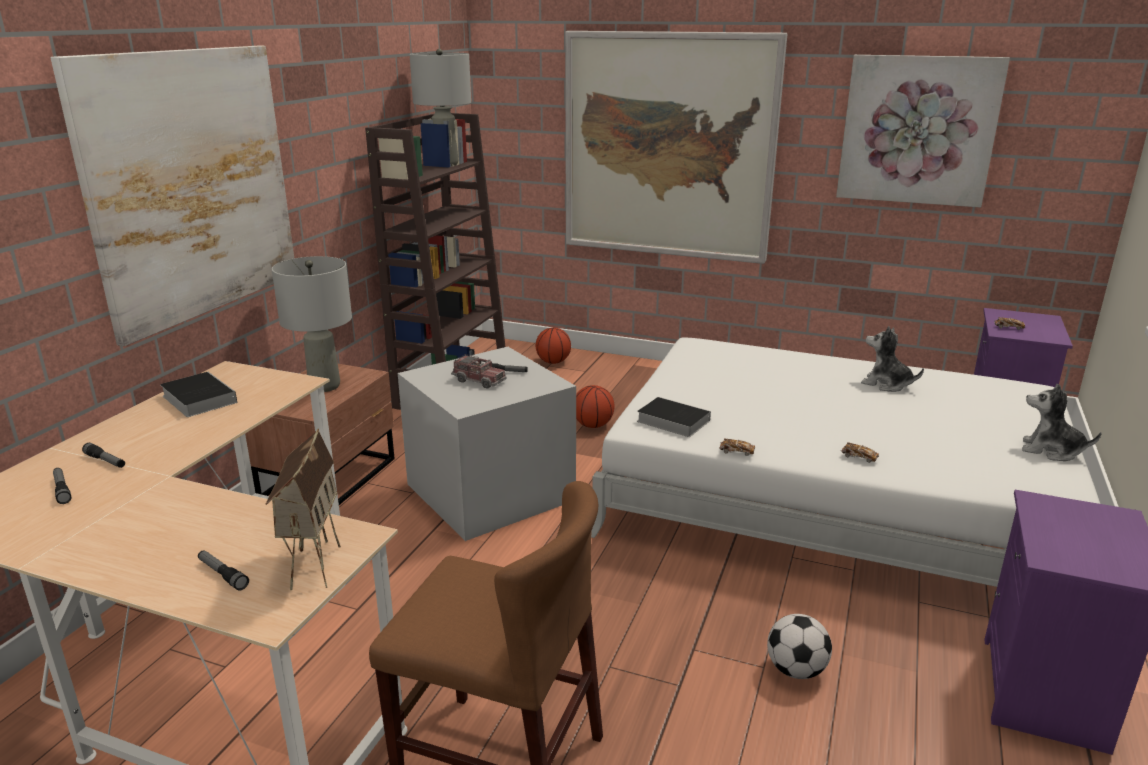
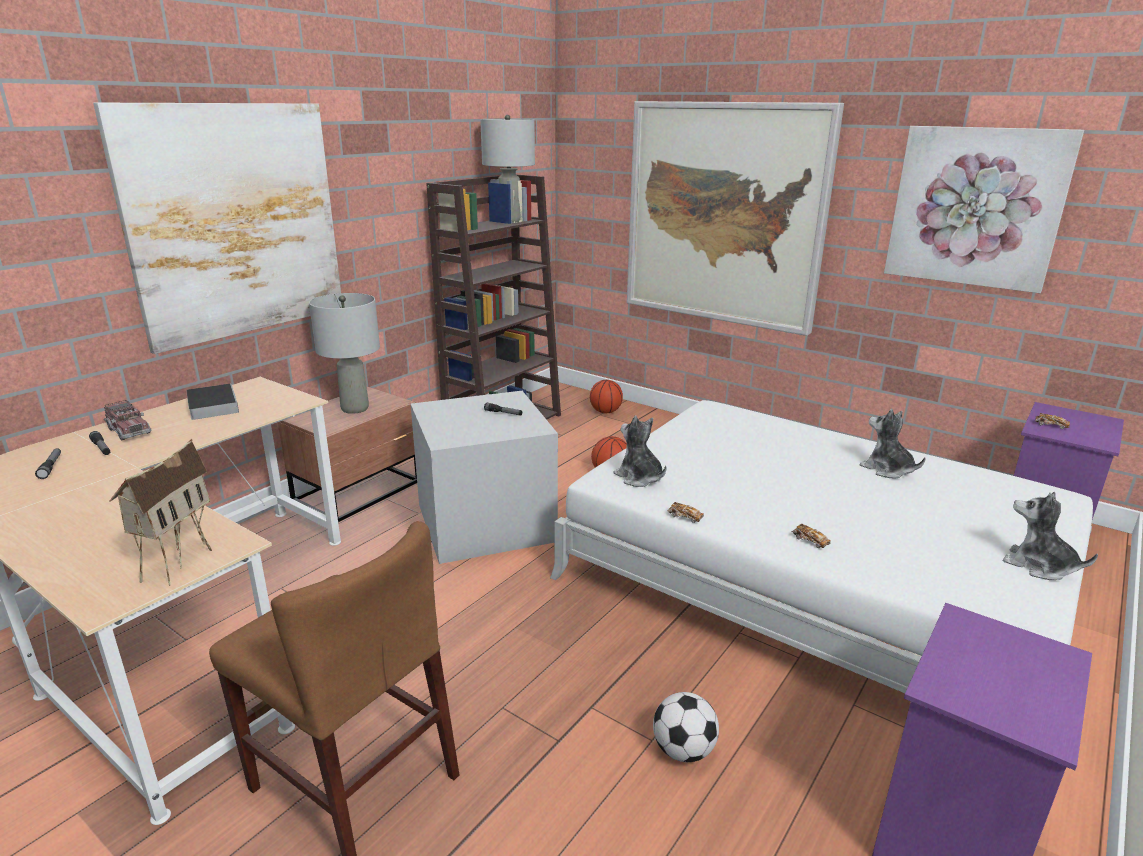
camera: 15 degrees right, 0 degrees up
flashlight [198,550,249,590] -> none
toy truck [451,354,507,389] -> toy truck moved to [104,400,152,440]
book [637,397,711,437] -> plush toy [614,415,667,487]

